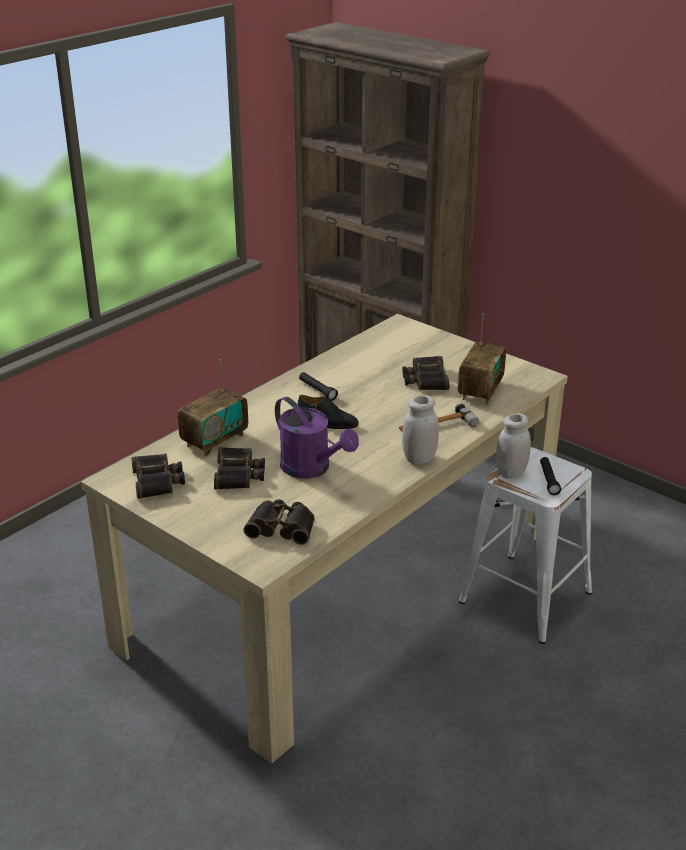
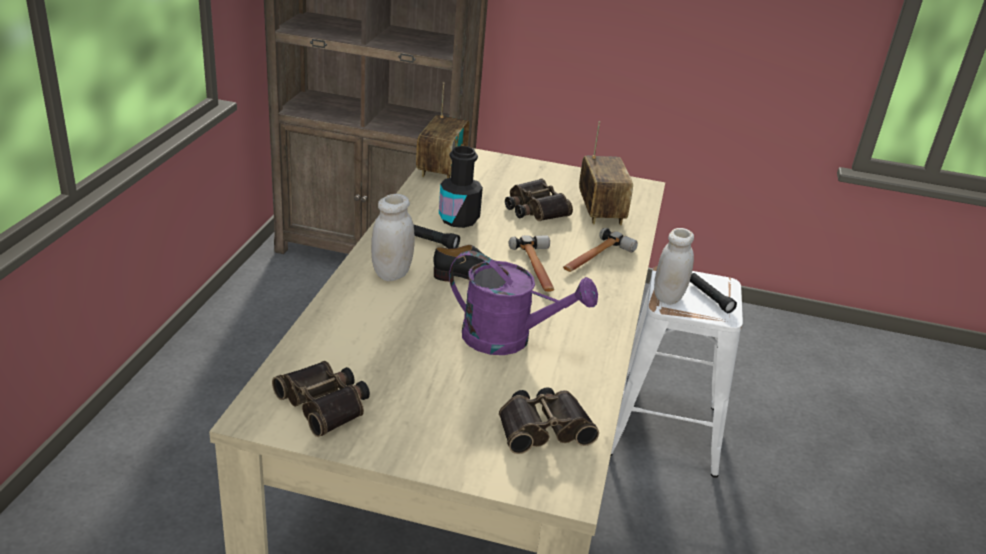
camera: 30 degrees left, 0 degrees up
radio [177,359,248,456] -> radio moved to [416,82,469,178]
binoculars [214,447,265,490] -> none
white jar [402,395,439,465] -> white jar moved to [371,194,415,281]
none -> black bottle [439,146,483,228]
none -> hammer [508,235,554,292]

